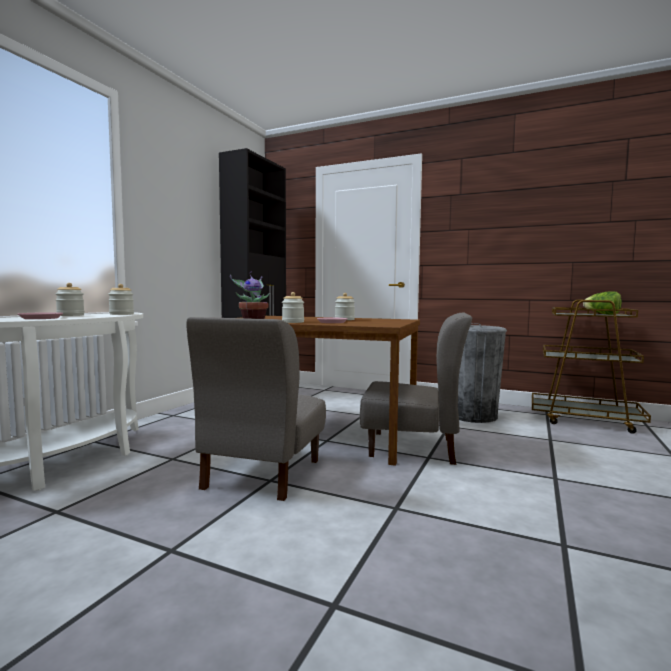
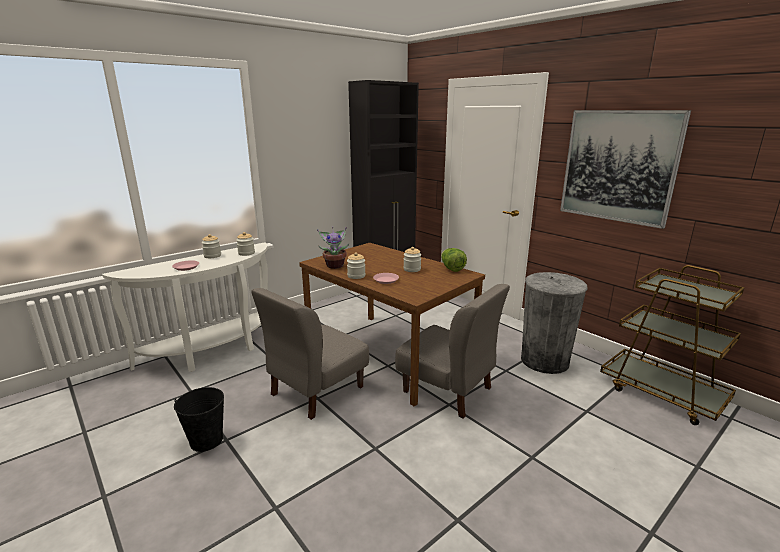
camera: 25 degrees right, 15 degrees up
lettuce [583,291,622,315] -> lettuce moved to [441,248,467,272]
none -> black bucket [174,387,224,452]
none -> picture [560,110,691,229]

